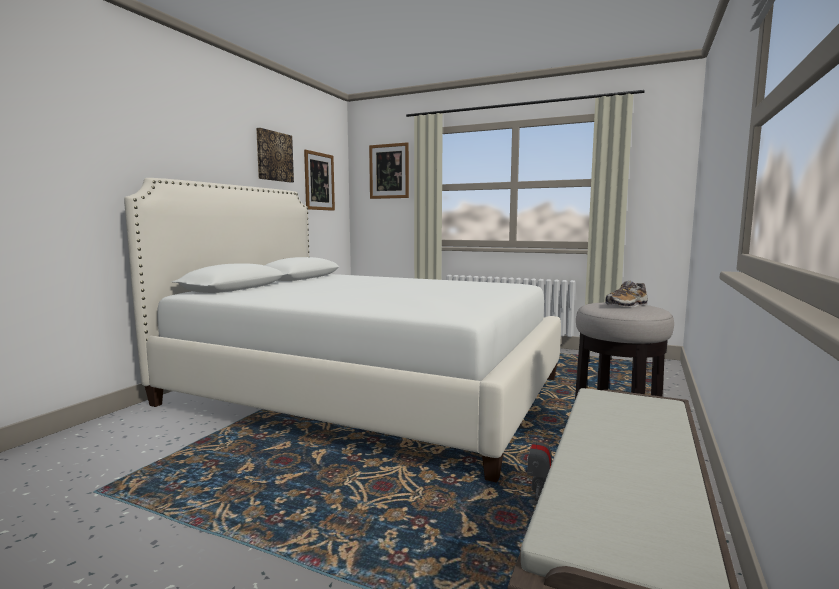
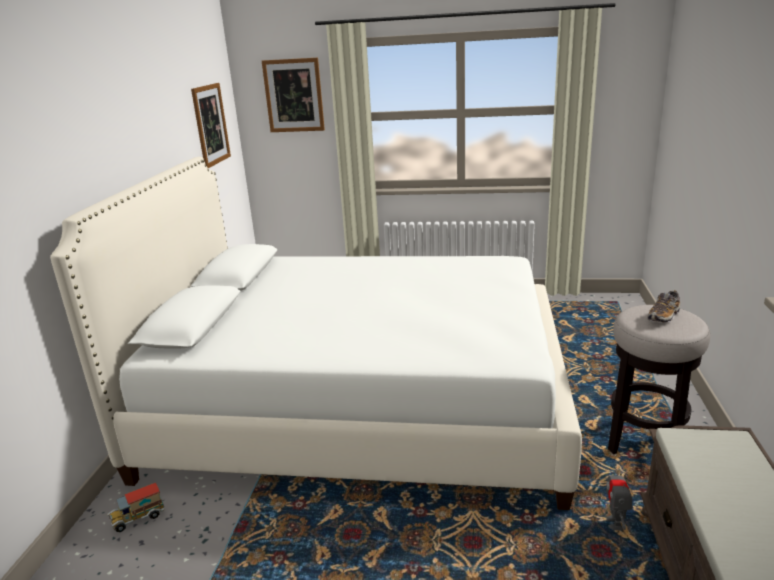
camera: 15 degrees left, 15 degrees up
picture [256,128,294,183] -> none
none -> toy truck [107,482,164,532]

